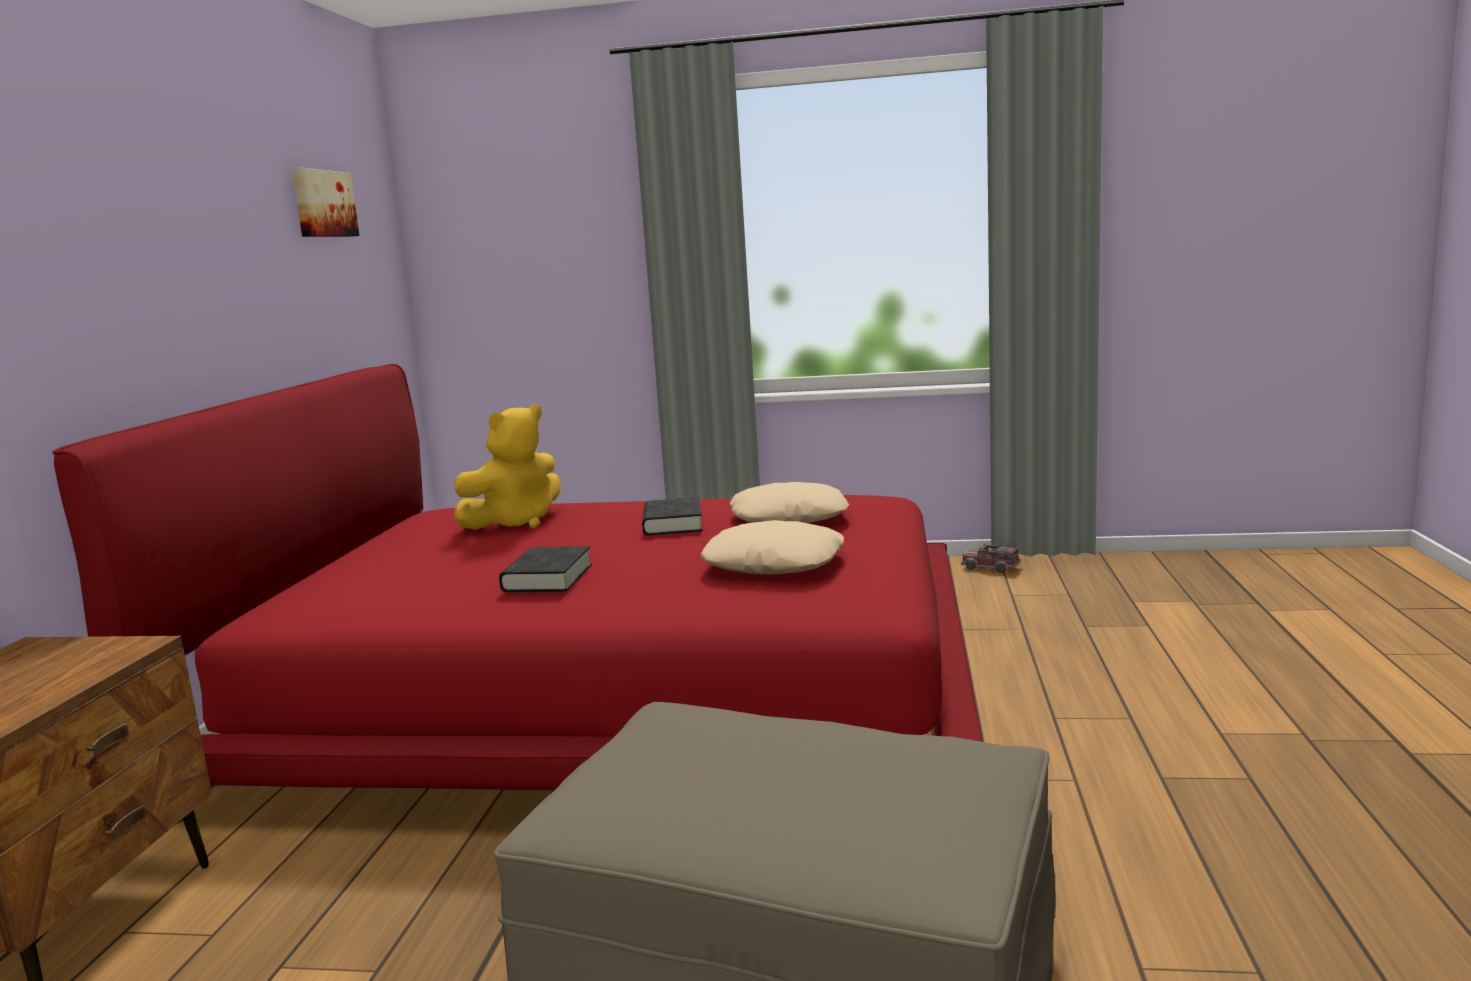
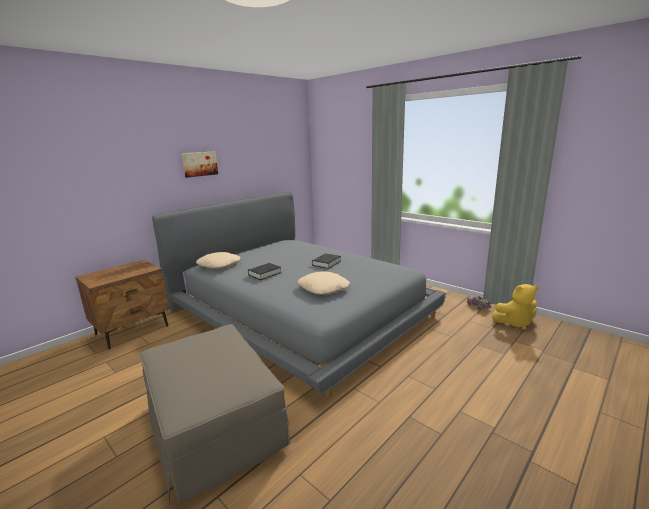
camera: 35 degrees right, 5 degrees up
red bed [52,364,983,790] -> grey bed [152,192,446,398]
picture [292,167,360,237] -> picture moved to [182,151,218,178]
yellow plush toy [454,405,561,530] -> yellow plush toy moved to [492,284,539,330]
beige pillow [729,482,849,523] -> beige pillow moved to [196,252,241,269]

